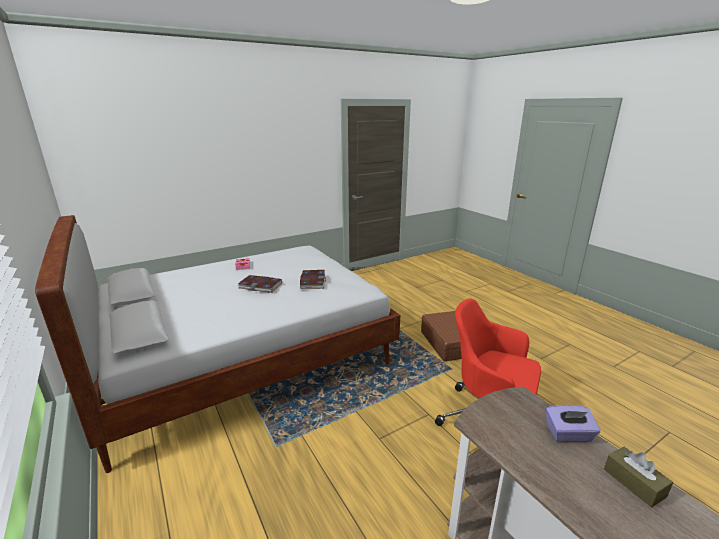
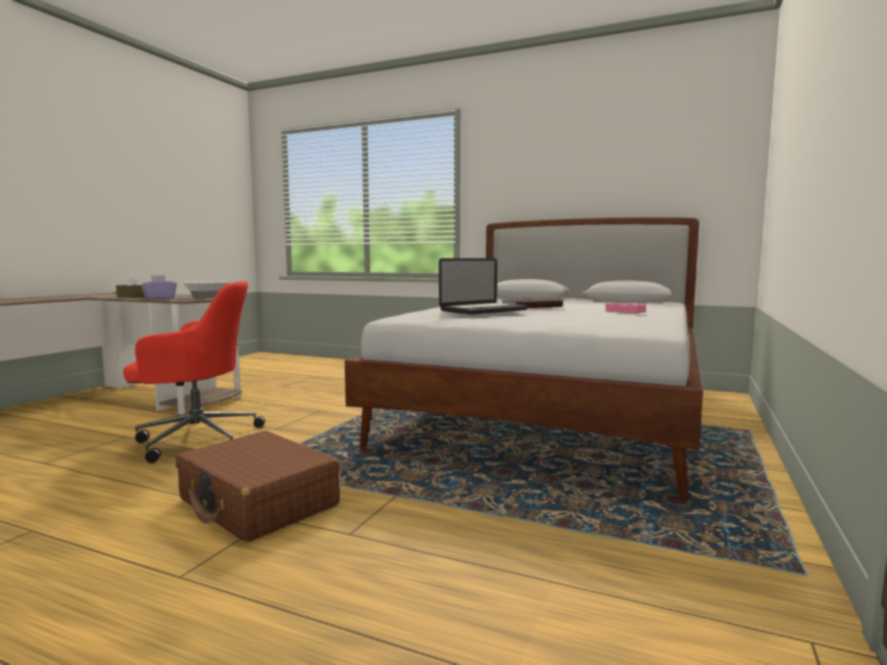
camera: 145 degrees right, 15 degrees down
book [300,270,326,289] -> laptop [439,258,528,315]
none -> bowl [182,281,229,298]

